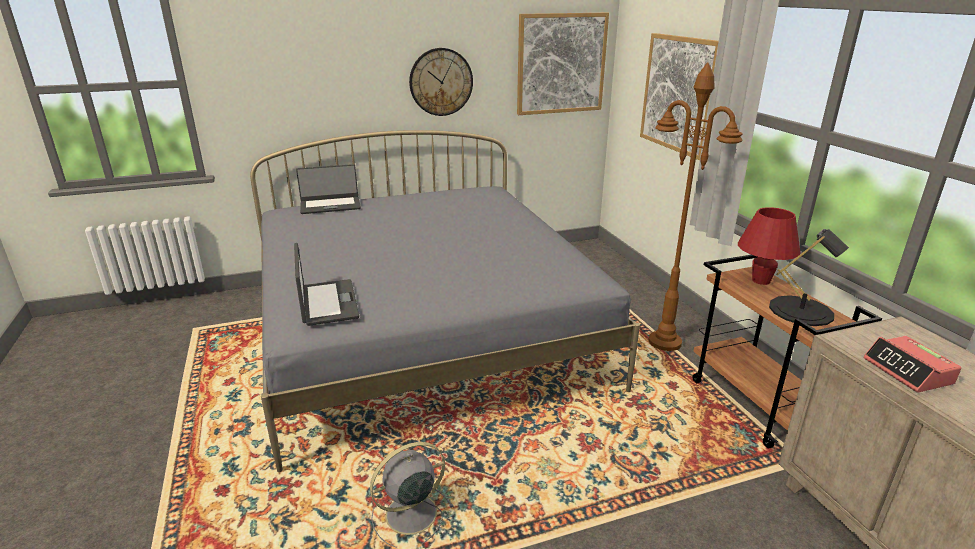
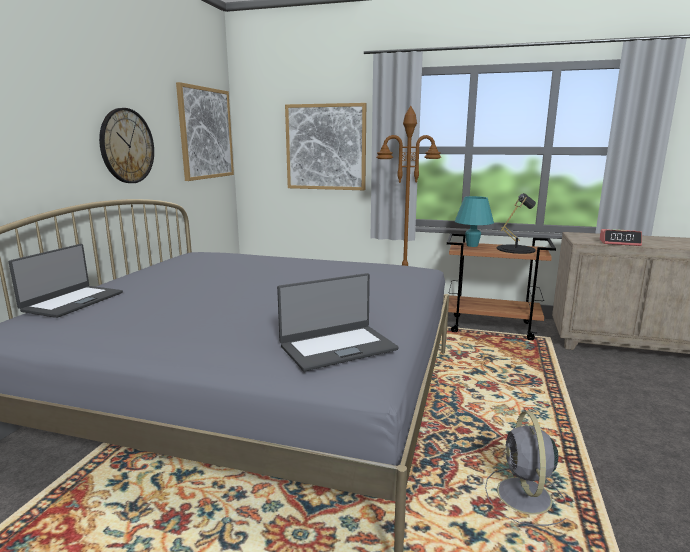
camera: 55 degrees left, 10 degrees down
laptop [294,243,359,326] -> laptop turned 135 degrees clockwise [277,273,398,371]
red table lamp [738,207,801,285] -> turquoise table lamp [455,196,494,247]

